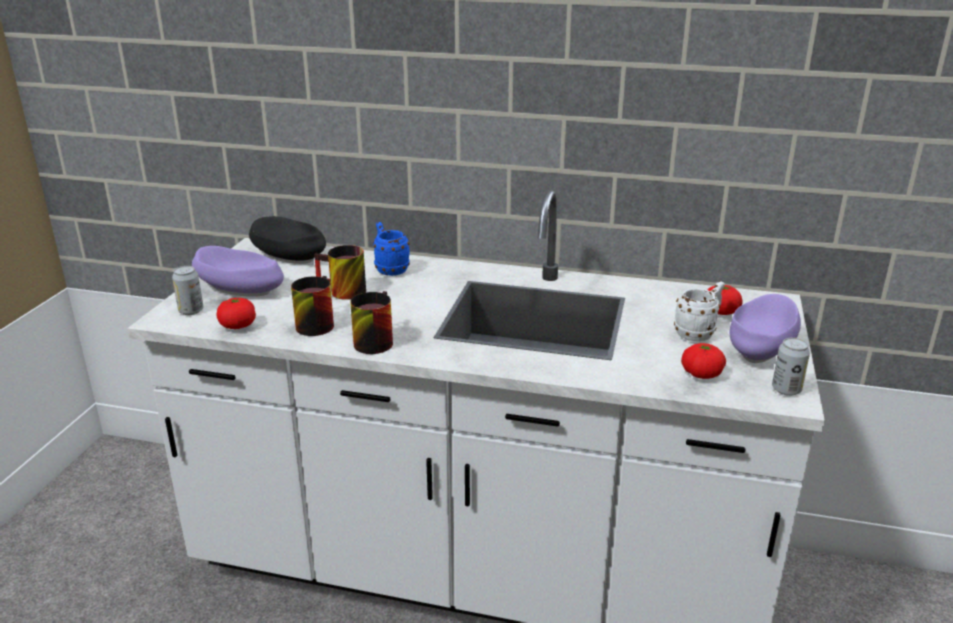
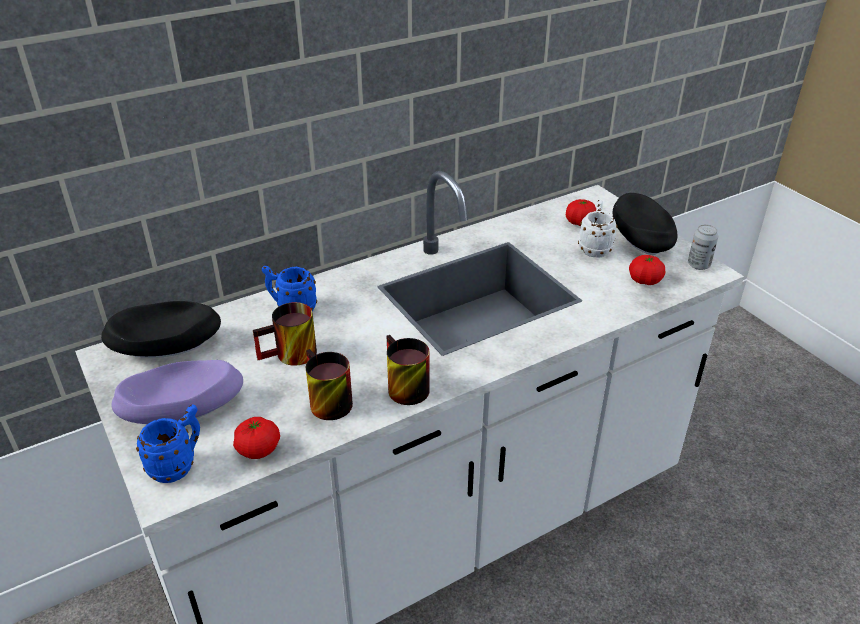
camera: 45 degrees left, 10 degrees up
can [172,266,203,315] -> blue mug [136,404,200,483]
purple bowl [730,294,801,363] -> black bowl [613,193,677,255]

